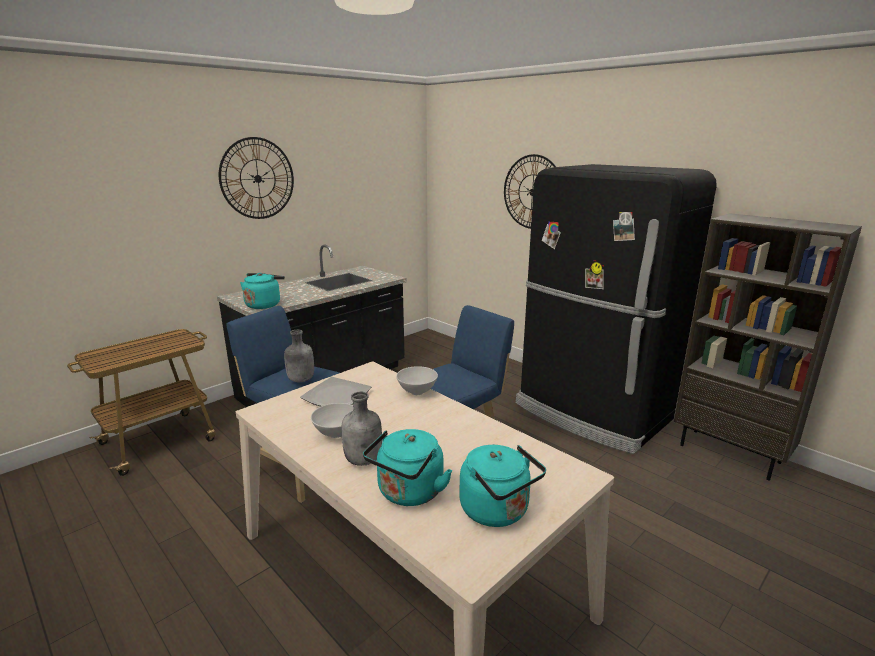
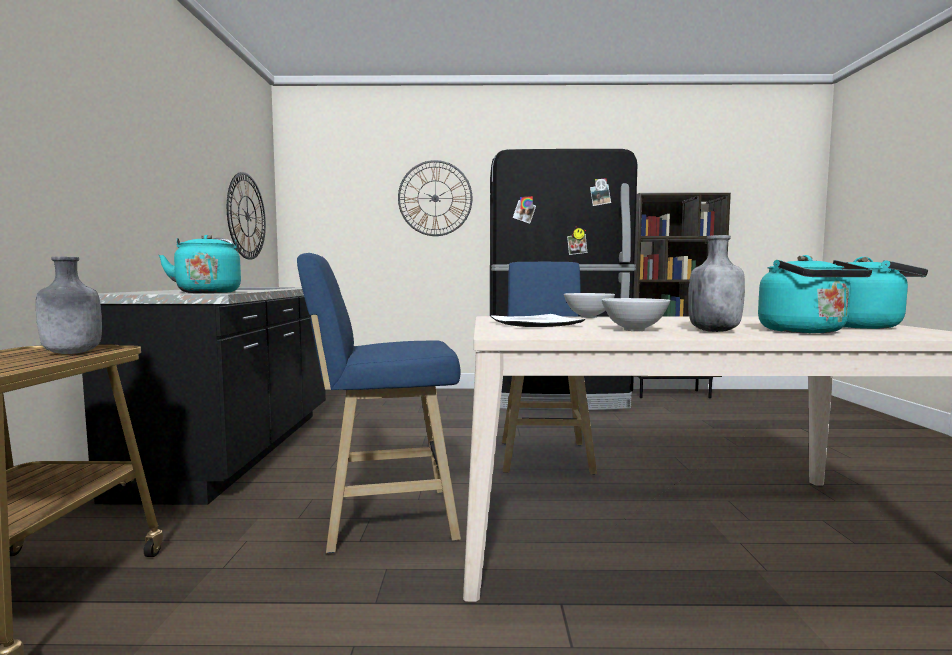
camera: 45 degrees left, 15 degrees down
wall clock [219,137,294,219] -> wall clock moved to [227,172,266,260]
grey bottle [284,330,314,382] -> grey bottle moved to [36,257,102,354]

